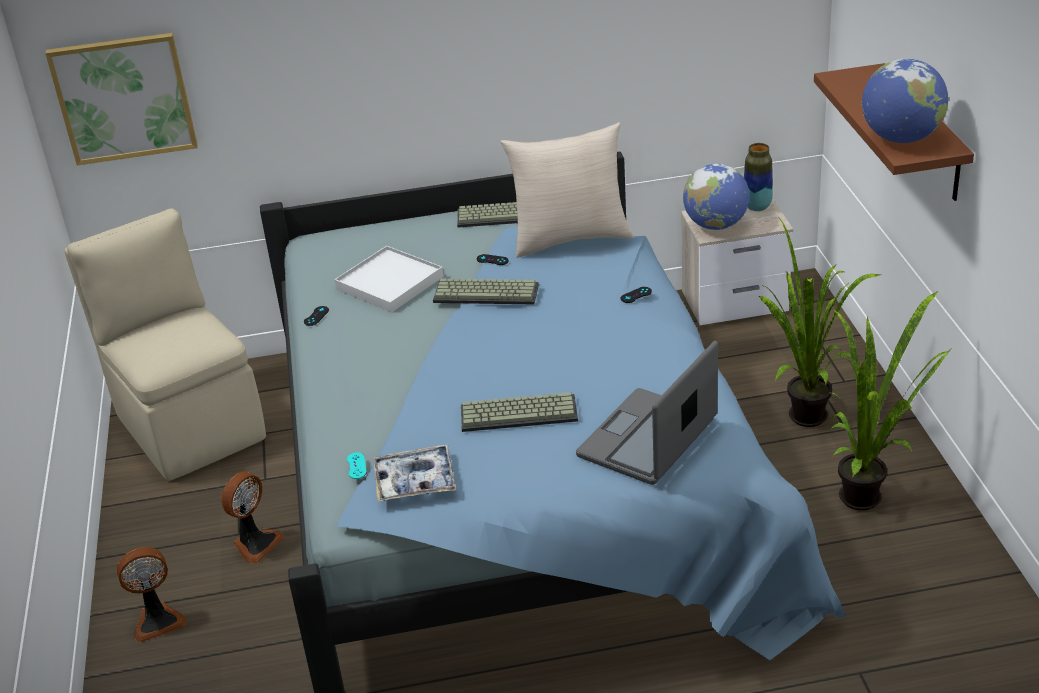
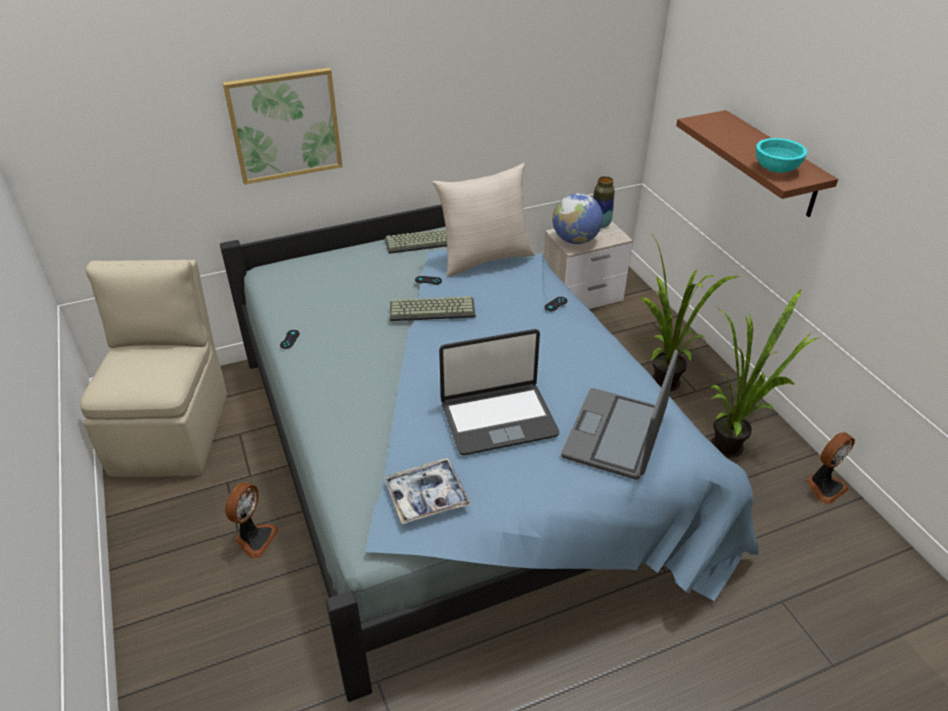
camera: 15 degrees left, 5 degrees up
picture [45,33,198,165] -> picture moved to [223,67,343,185]
beige chair [64,208,266,481] -> beige chair turned 45 degrees clockwise [80,260,227,477]
fan [117,547,186,642] -> fan moved to [806,432,855,505]
white tray [334,246,444,313] -> none
turquoise game controller [347,452,367,479] -> none
keyboard [461,392,578,432] -> laptop [439,329,559,455]
globe [862,58,948,143] -> turquoise bowl [756,138,807,173]

